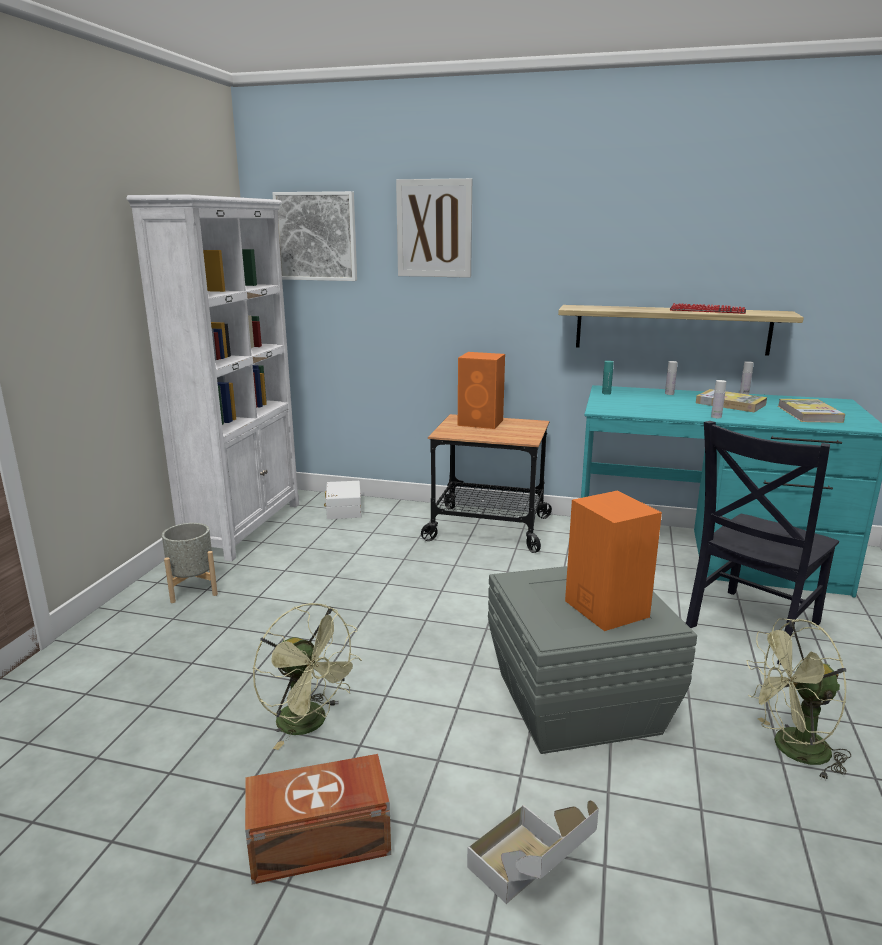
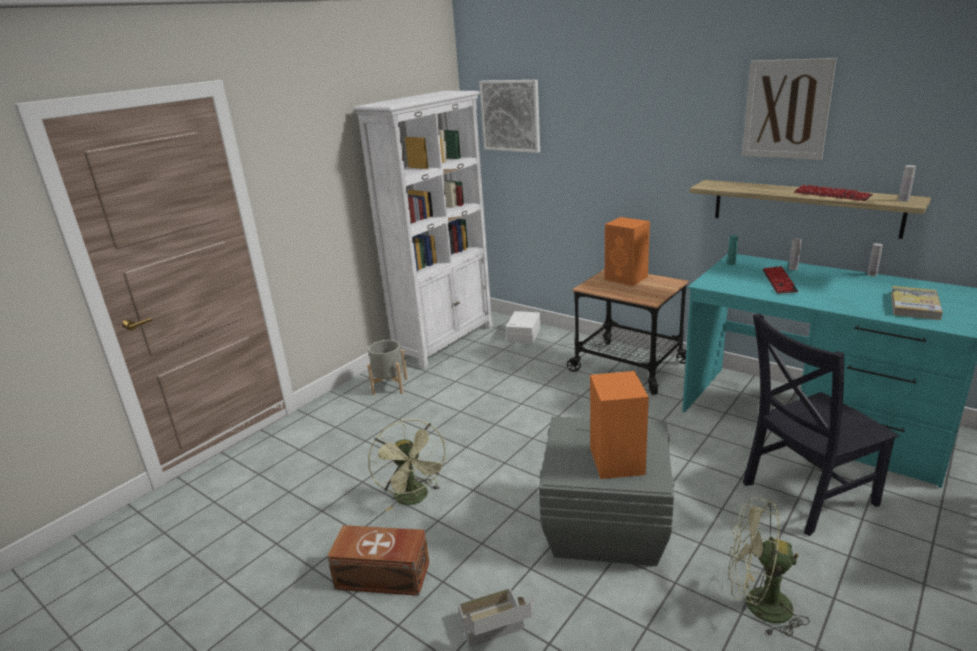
camera: 25 degrees right, 5 degrees up
picture [396,178,472,278] -> picture moved to [742,58,837,160]
book [696,389,767,412] -> none
white bottle [711,380,727,418] -> white bottle moved to [898,165,916,202]
none -> keyboard [763,266,798,294]

